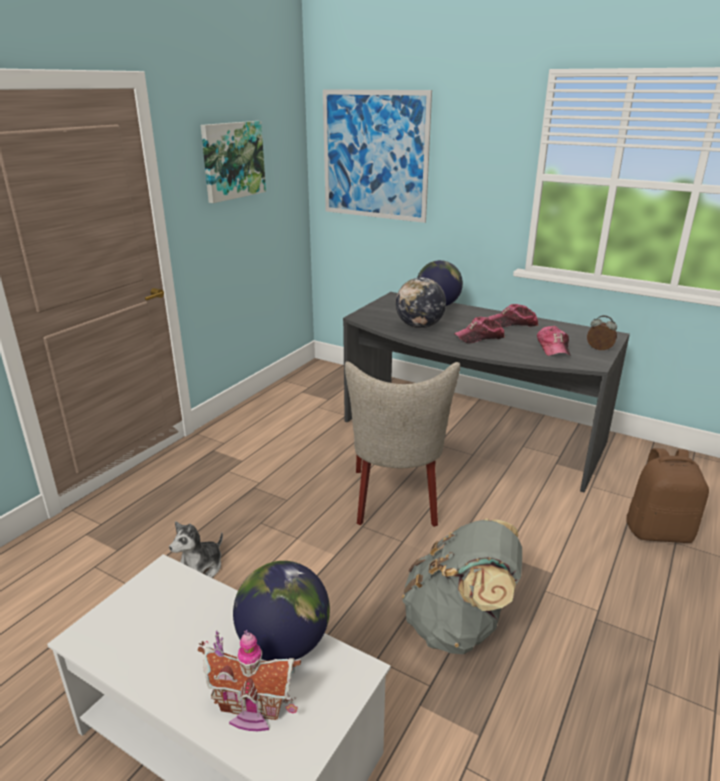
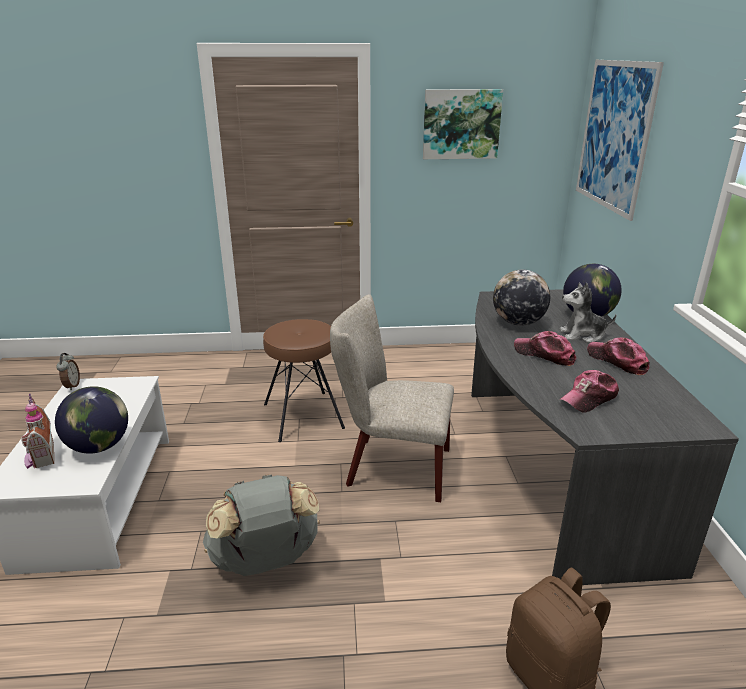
camera: 55 degrees right, 0 degrees up
plush toy [169,522,223,578] -> plush toy moved to [559,282,616,343]
beige chair [345,361,460,527] -> beige chair turned 45 degrees clockwise [330,294,454,502]
alarm clock [587,315,617,351] -> alarm clock moved to [56,353,80,390]
none -> brown stool [263,319,345,442]

